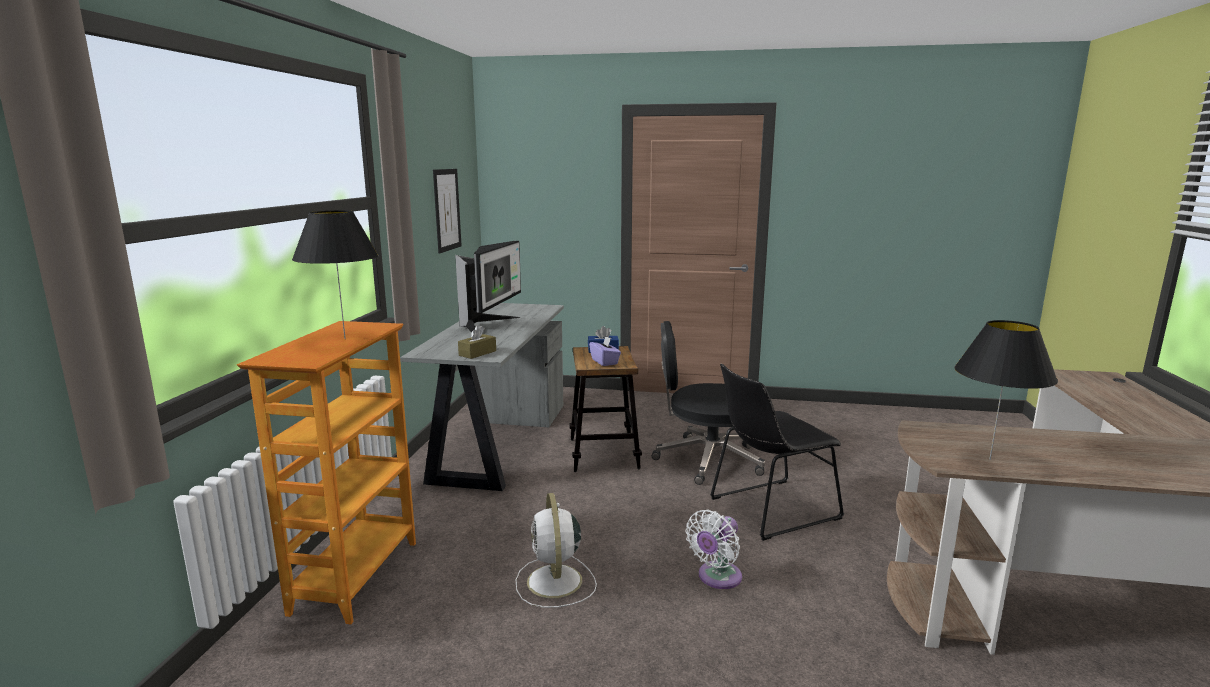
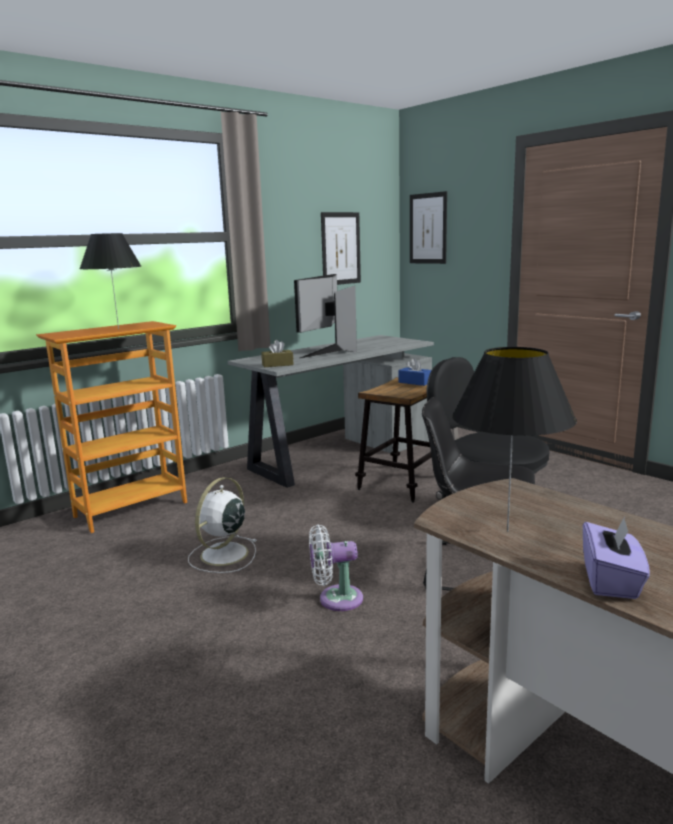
camera: 40 degrees right, 0 degrees up
monitor [455,241,521,332] -> monitor turned 150 degrees clockwise [294,274,357,359]
purple tissue box [589,336,621,366] -> purple tissue box moved to [583,516,650,599]
none -> picture [410,191,447,264]

